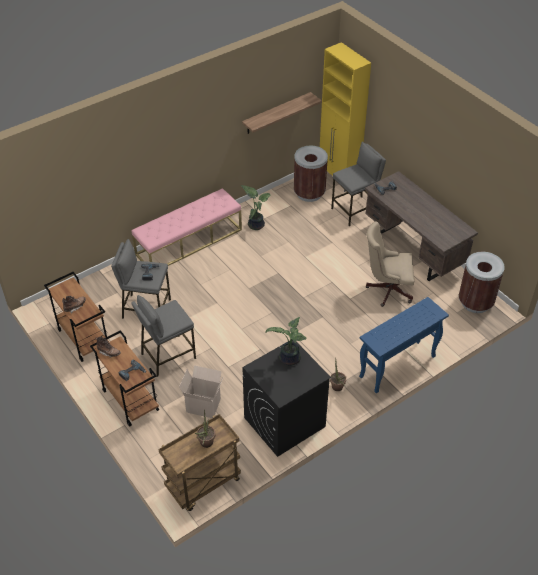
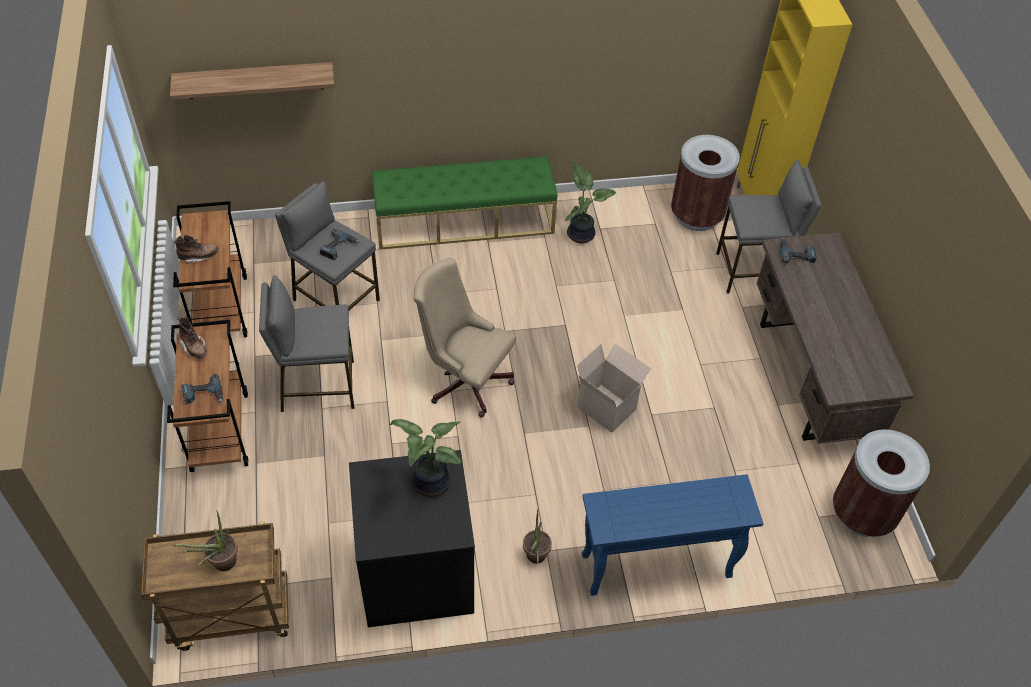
camera: 25 degrees right, 5 degrees up
pink bench [131,188,242,266] -> green bench [372,156,558,250]
cardboard box [179,365,223,418] -> cardboard box moved to [577,344,651,433]
shelf [242,92,322,134] -> shelf moved to [170,62,335,100]
beige office chair [366,221,414,307] -> beige office chair moved to [414,258,516,417]

